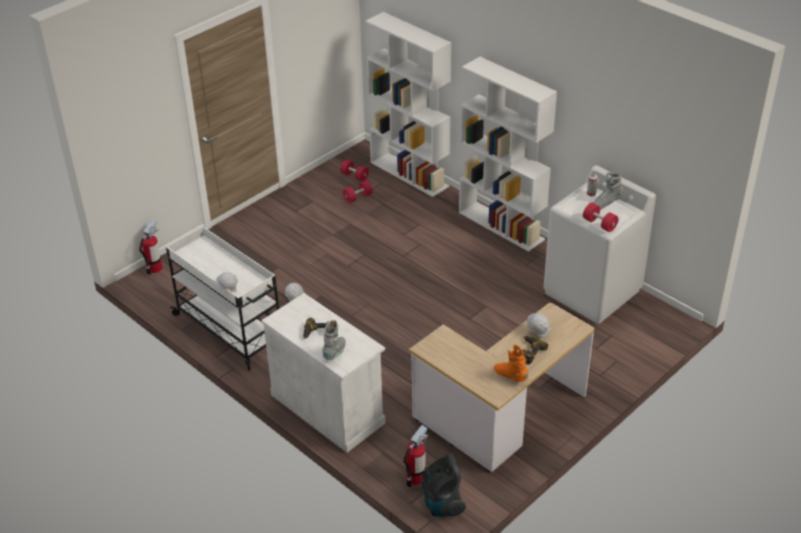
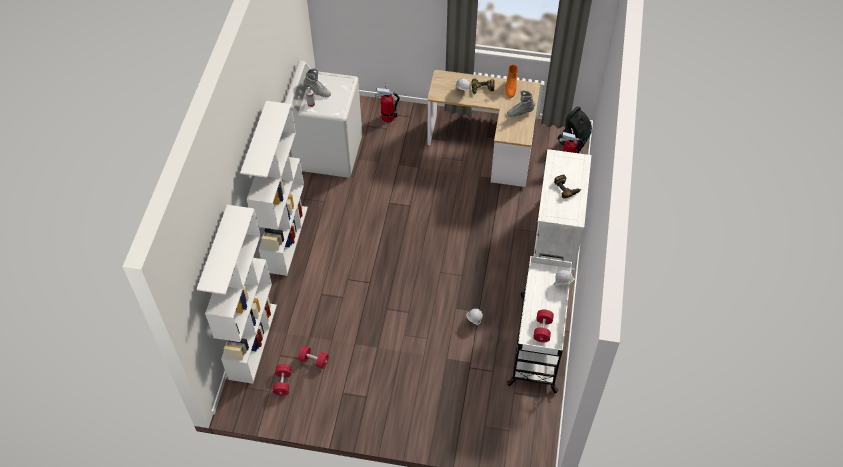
camera: 125 degrees left, 15 degrees up
fire extinguisher [139,220,163,275] -> fire extinguisher moved to [375,83,400,123]
grey boot [322,322,346,360] -> grey boot moved to [507,90,535,117]
red dumbbell [583,203,619,232] -> red dumbbell moved to [533,310,554,342]

